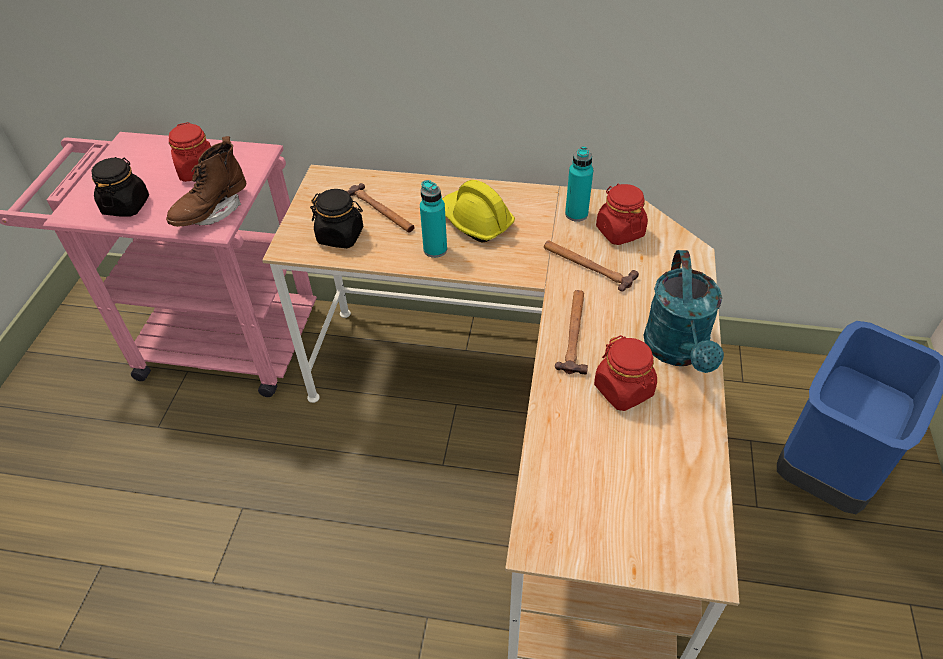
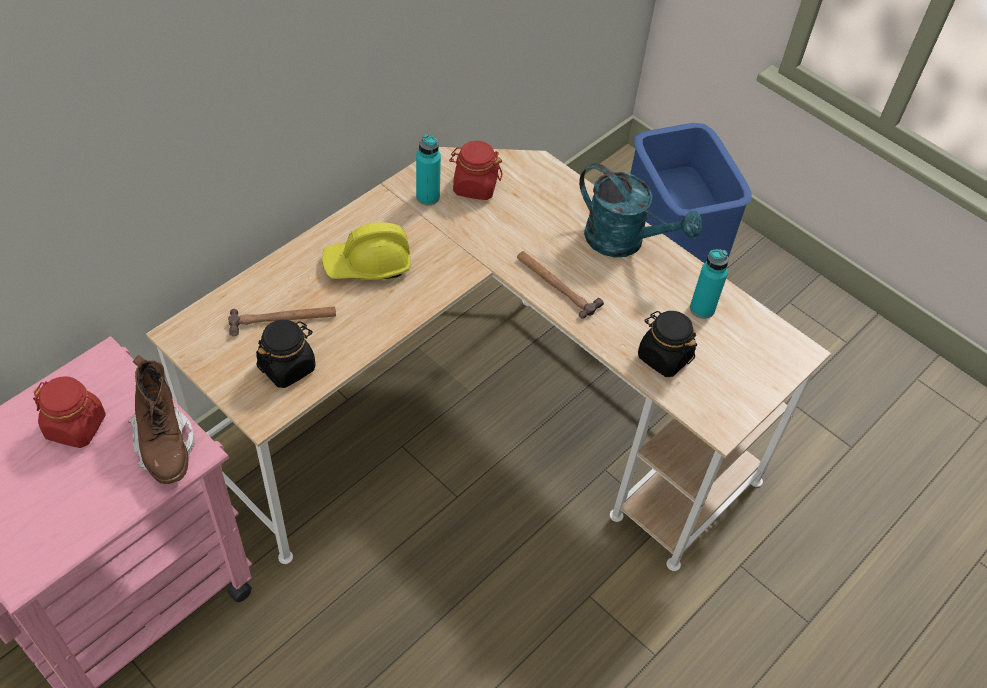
camera: 60 degrees left, 5 degrees up
black jar [92,157,149,217] -> black jar moved to [638,311,697,377]
turquoise bottle [420,180,447,258] -> turquoise bottle moved to [690,249,729,319]
hammer [544,240,639,292] -> none
red jar [594,335,657,411] -> none

